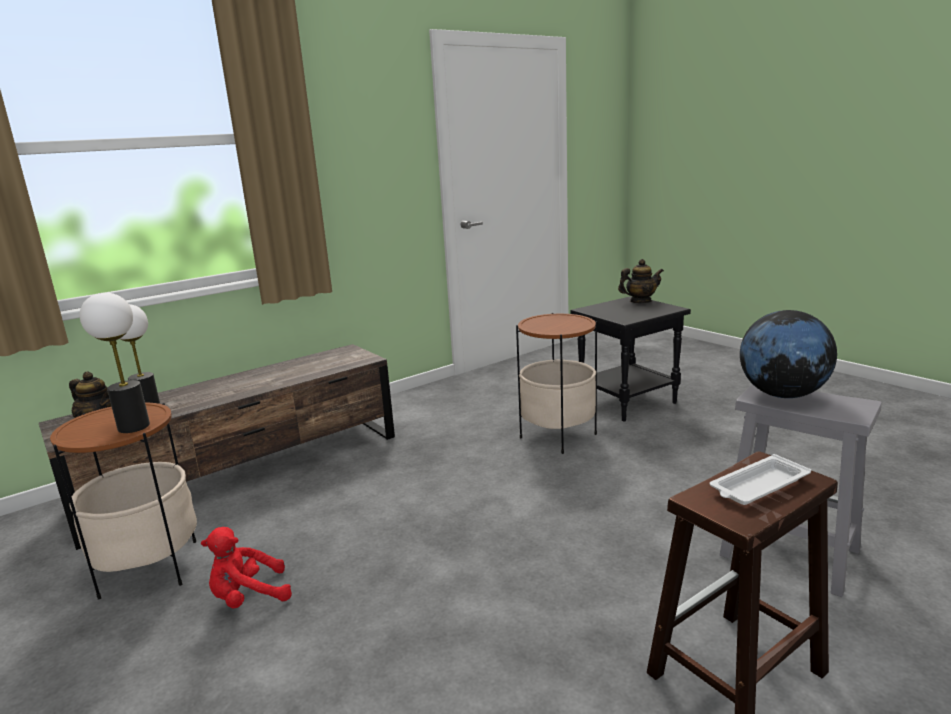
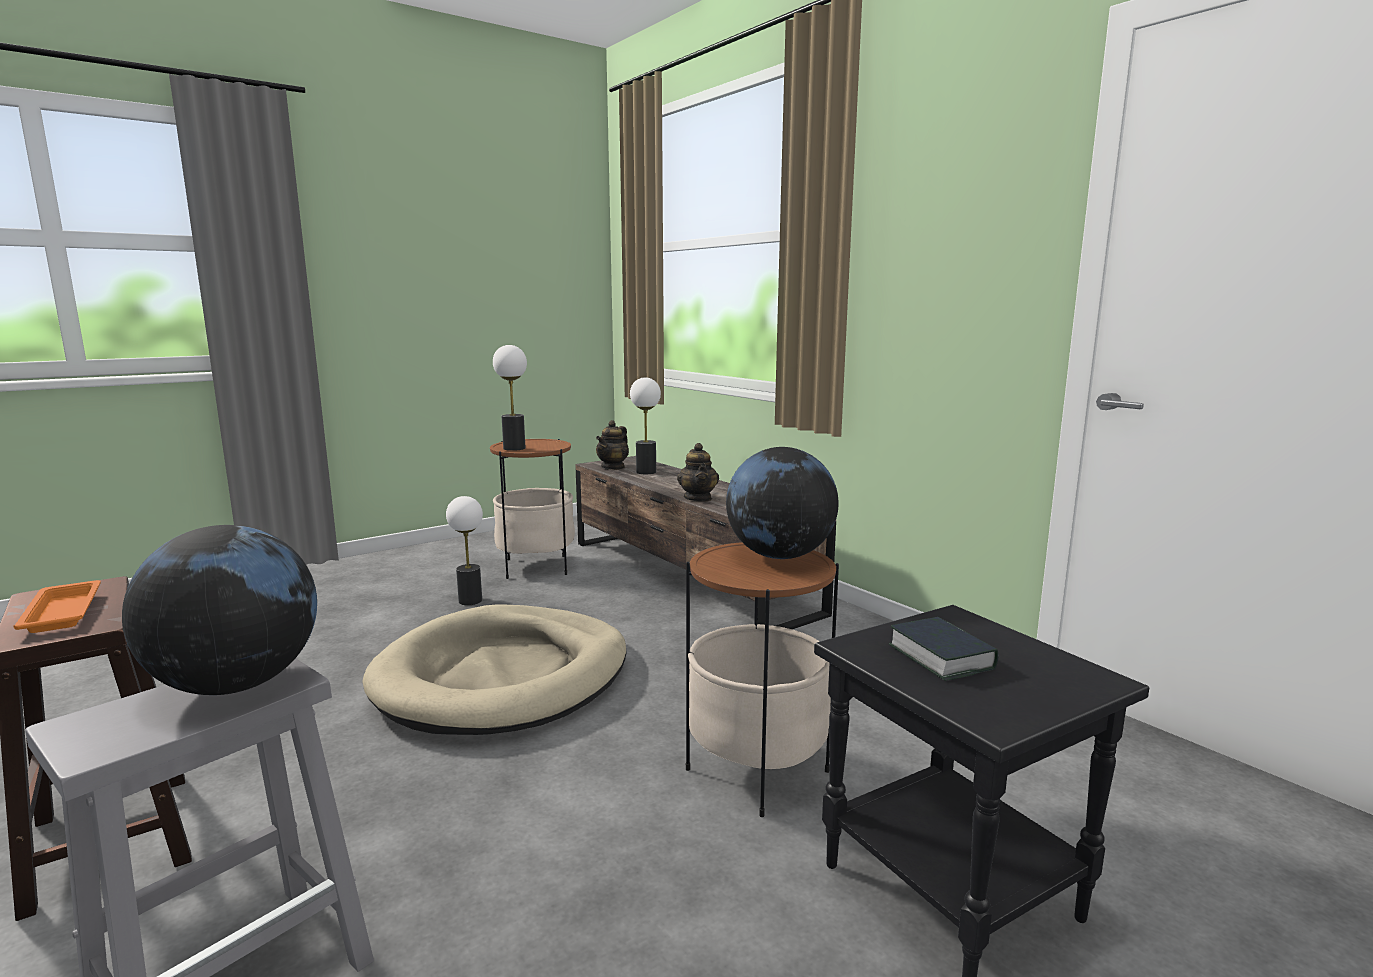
camera: 90 degrees right, 5 degrees down
red plush toy [201,527,292,609] -> table lamp [446,496,483,605]
teapot [618,259,664,303] -> teapot moved to [677,443,719,502]
white tray [710,454,811,505] -> orange tray [13,580,101,633]
none -> beige dog bed [362,604,627,735]
none -> globe [726,447,838,559]
none -> book [889,617,998,681]

